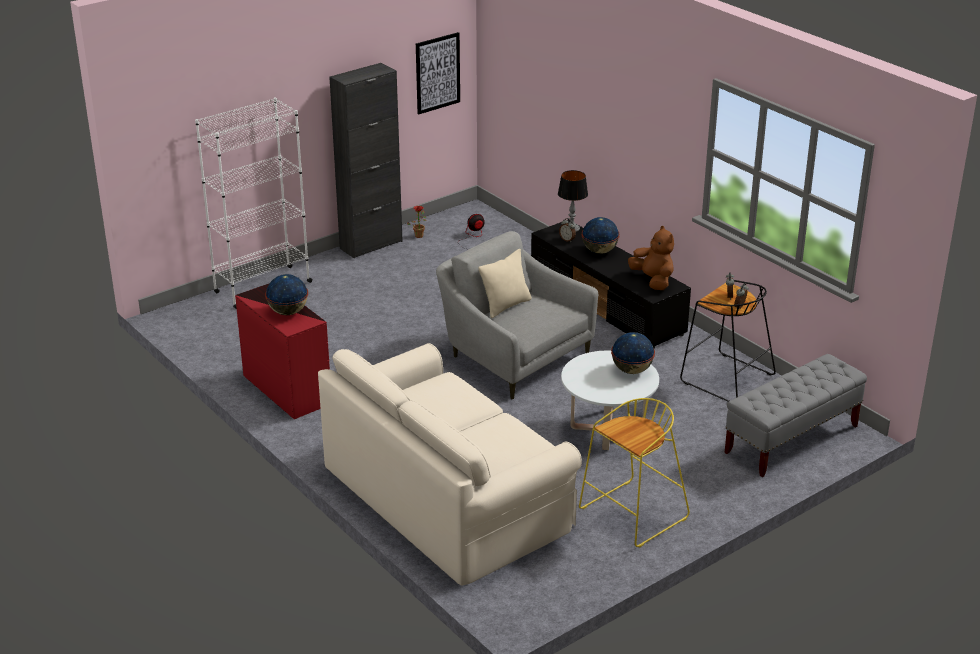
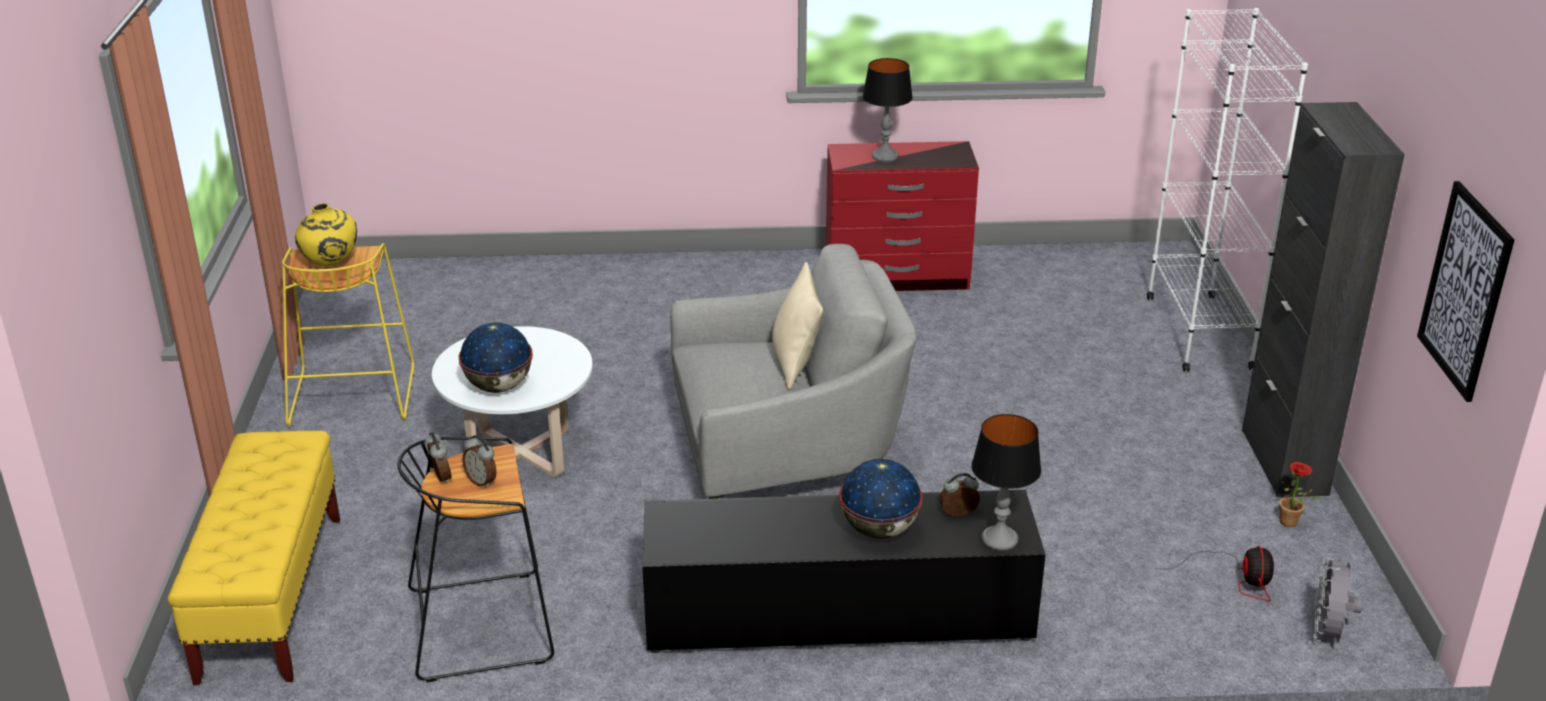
camera: 125 degrees right, 0 degrees up
globe [265,274,308,315] -> table lamp [862,58,913,162]
beige sofa [318,343,582,586] -> none
brown plush toy [628,226,674,290] -> none
grey bench [725,354,867,477] -> yellow bench [167,431,340,685]
none -> yellow vase [295,203,357,266]
none -> grey fan [1311,554,1363,644]

